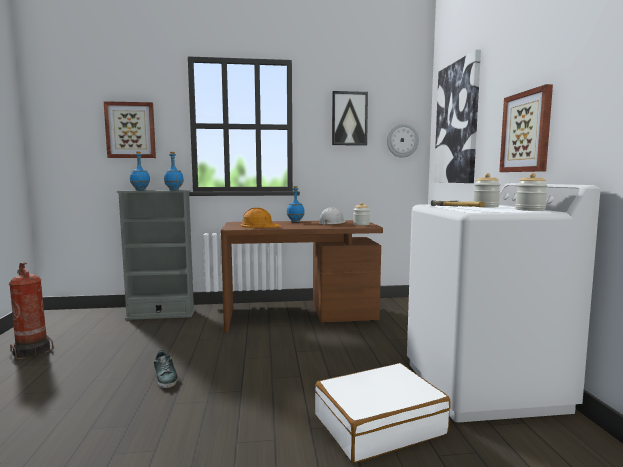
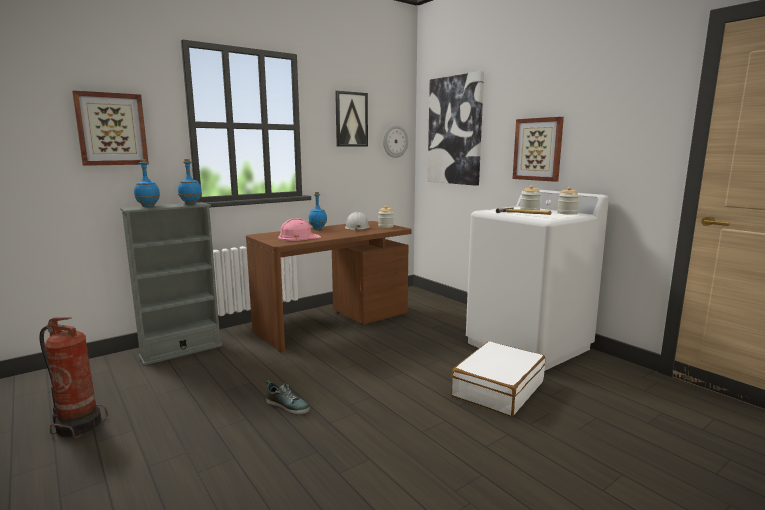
camera: 30 degrees left, 5 degrees up
orange hard hat [240,208,281,228] -> pink hard hat [278,218,321,241]

